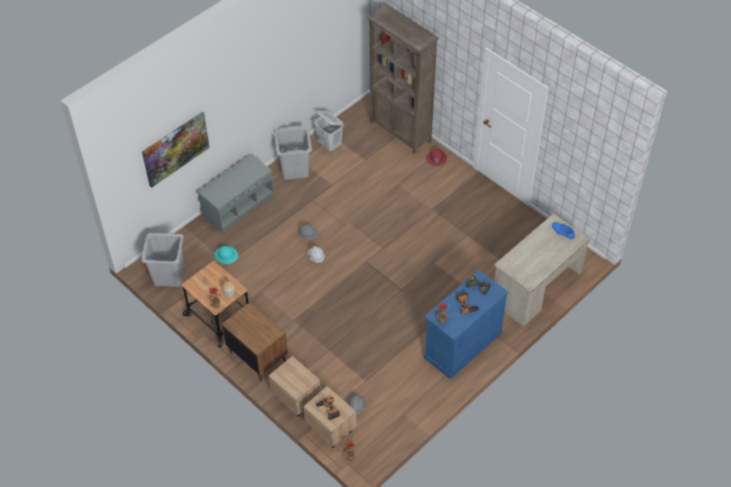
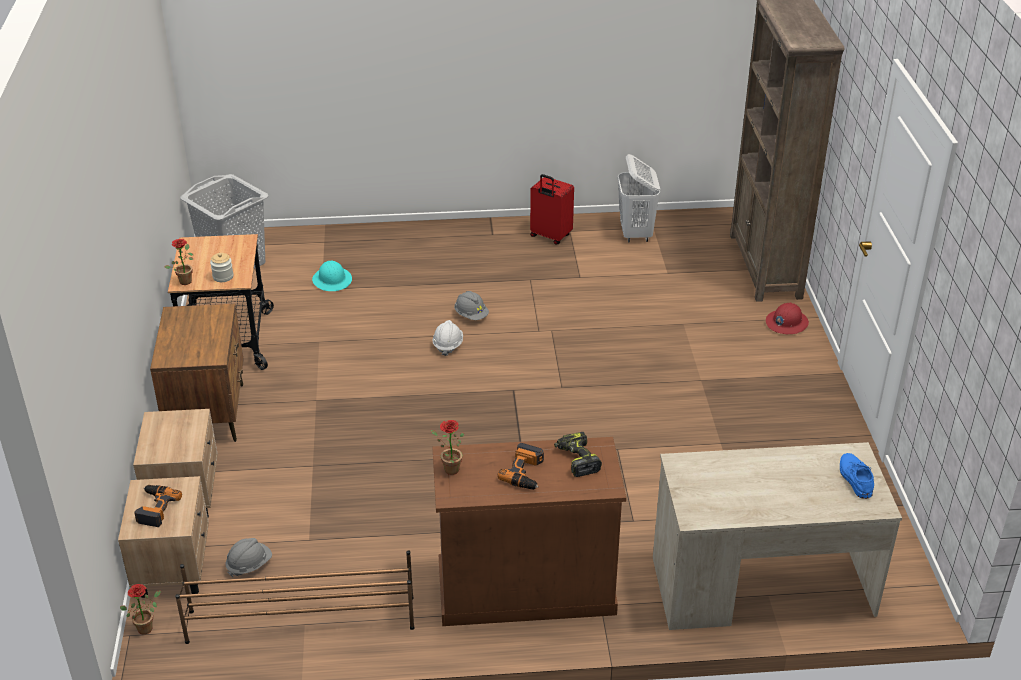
camera: 40 degrees right, 15 degrees down
picture [142,112,210,188] -> none
grey bench [198,154,274,233] -> none
grey laundry basket [274,126,312,180] -> red suitcase [530,174,574,245]
blue cabinet [423,270,508,380] -> brown cabinet [432,437,626,626]
none -> brown shoe rack [175,550,415,644]

